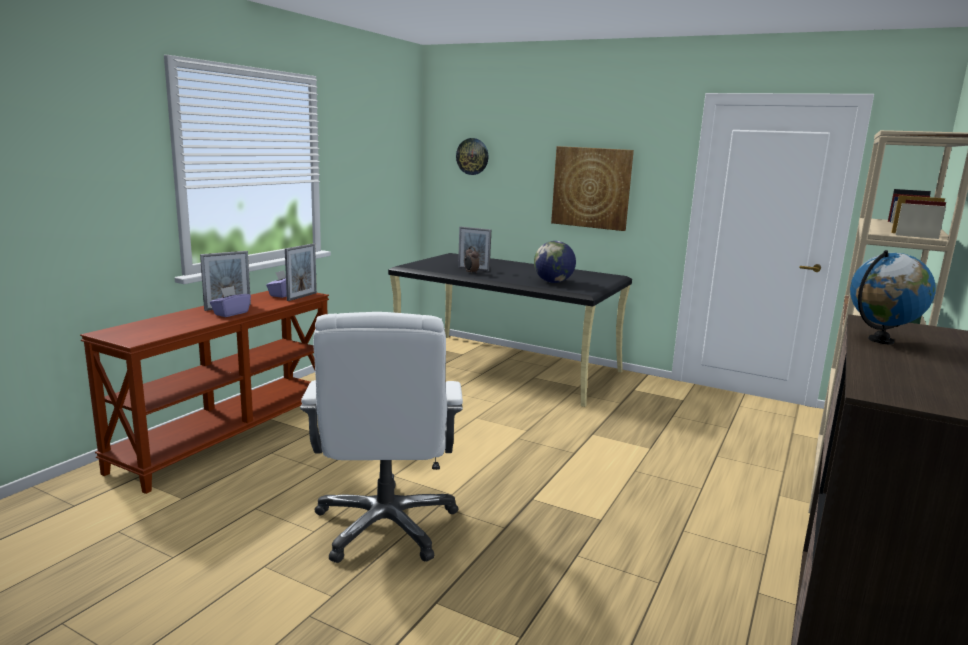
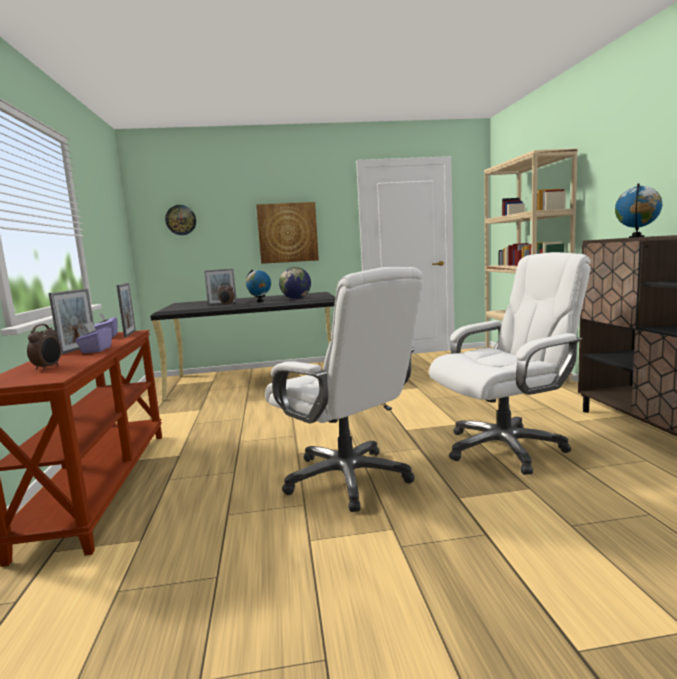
camera: 35 degrees left, 5 degrees down
none -> alarm clock [27,324,61,370]
none -> globe [246,270,271,302]
none -> white office chair [429,252,591,475]

